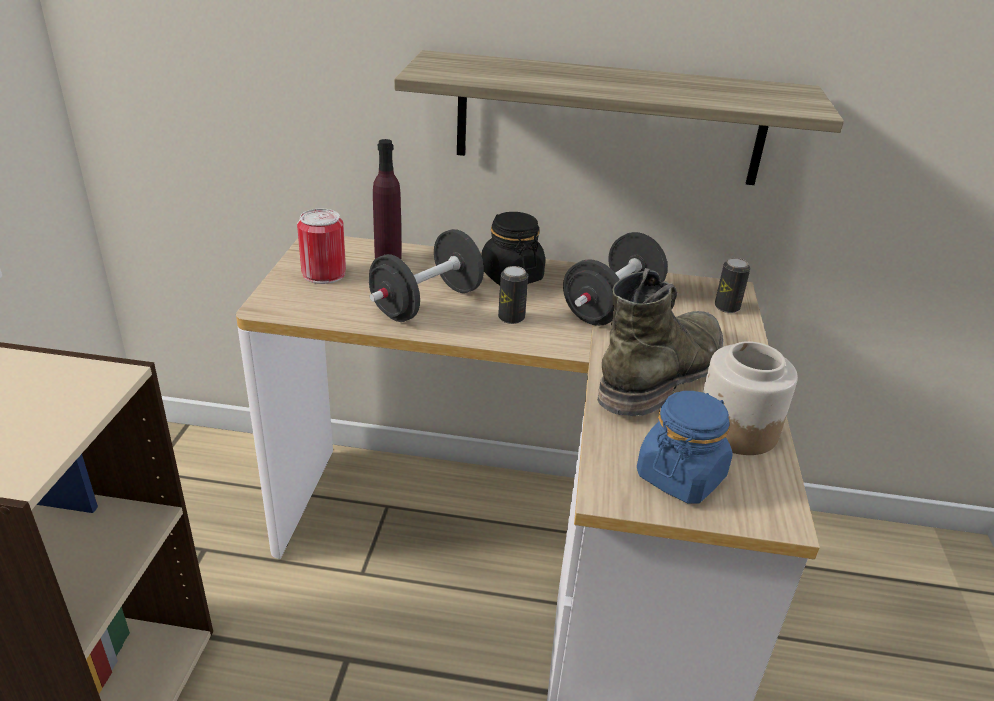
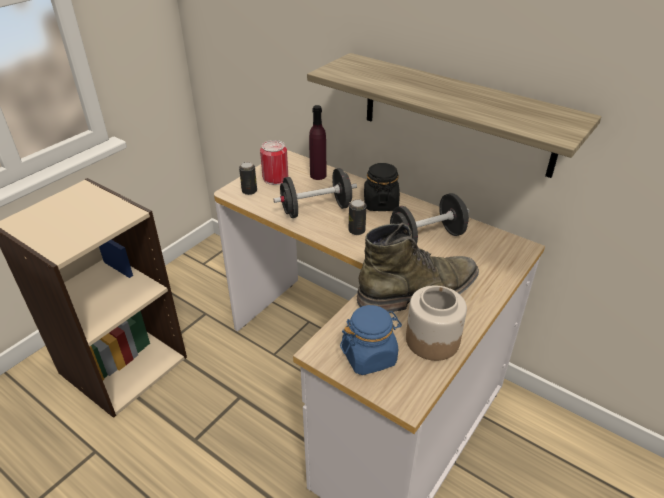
camera: 30 degrees right, 5 degrees up
can [715,258,751,313] -> can moved to [239,162,257,195]

